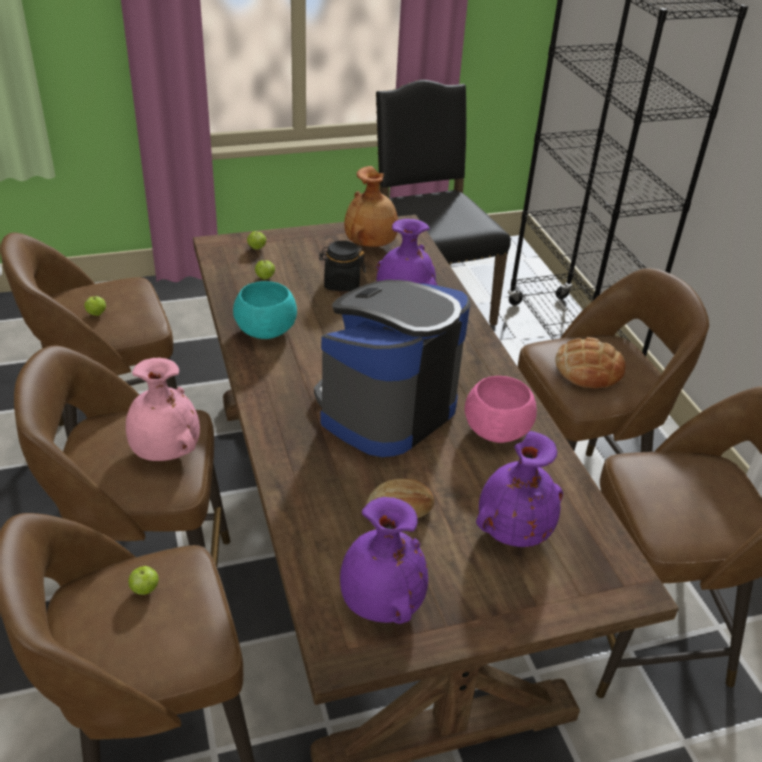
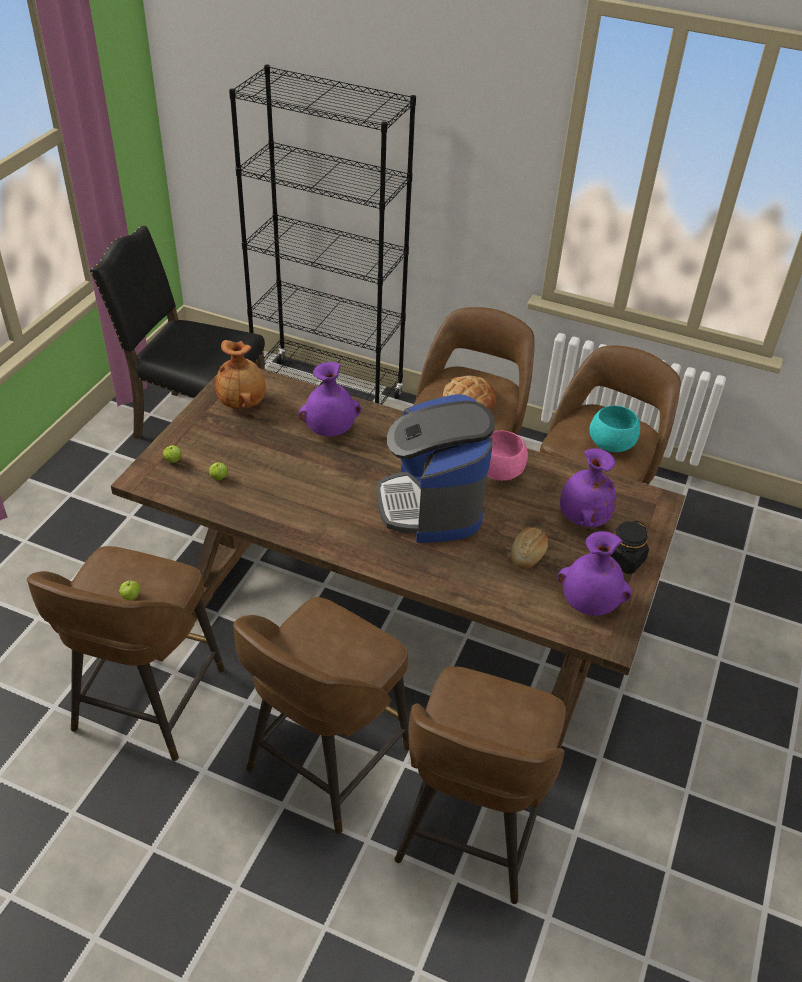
camera: 50 degrees left, 5 degrees up
pink vase [126,358,200,461] -> none
apple [128,566,159,595] -> none
turquoise bowl [233,281,297,339] -> turquoise bowl moved to [589,406,640,452]
black jar [319,241,366,291] -> black jar moved to [610,520,649,574]

